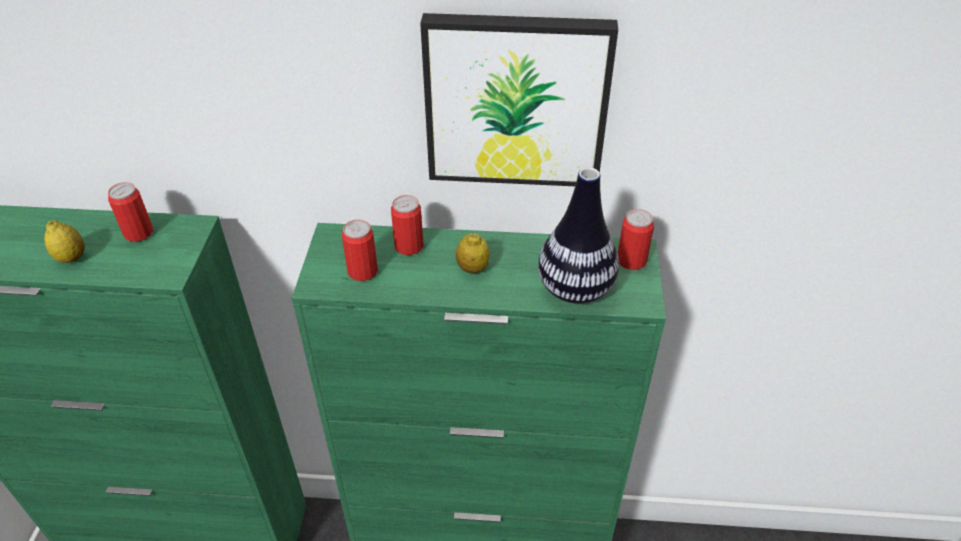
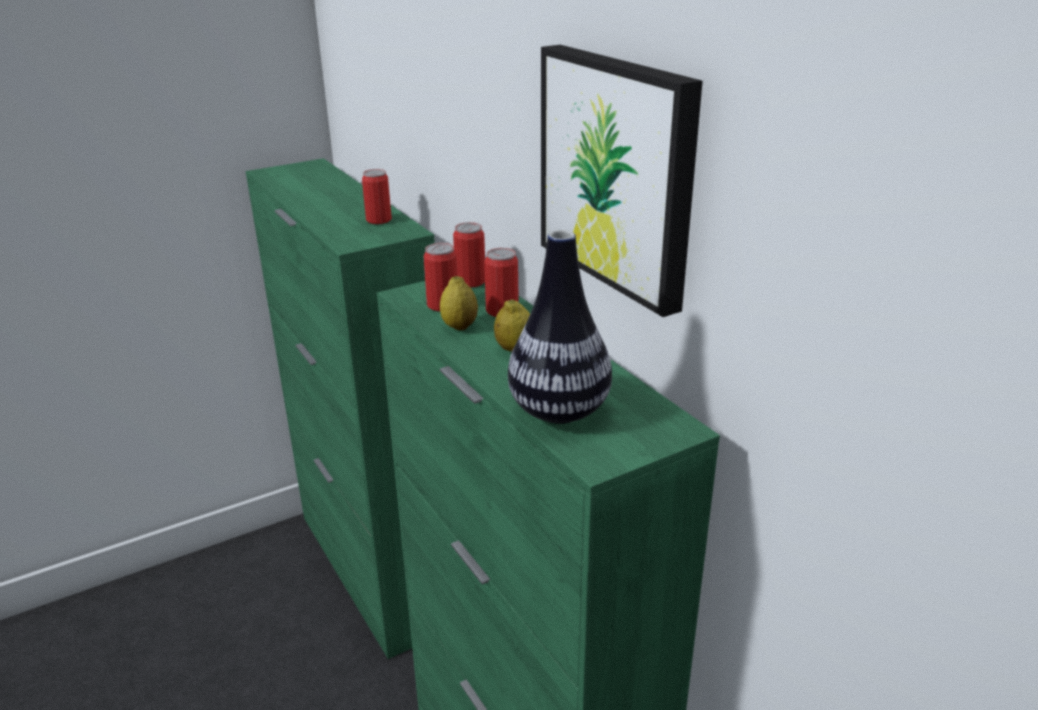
camera: 55 degrees right, 15 degrees down
lemon [44,220,85,263] -> lemon moved to [440,276,478,330]
can [618,209,654,270] -> can moved to [453,222,485,288]

